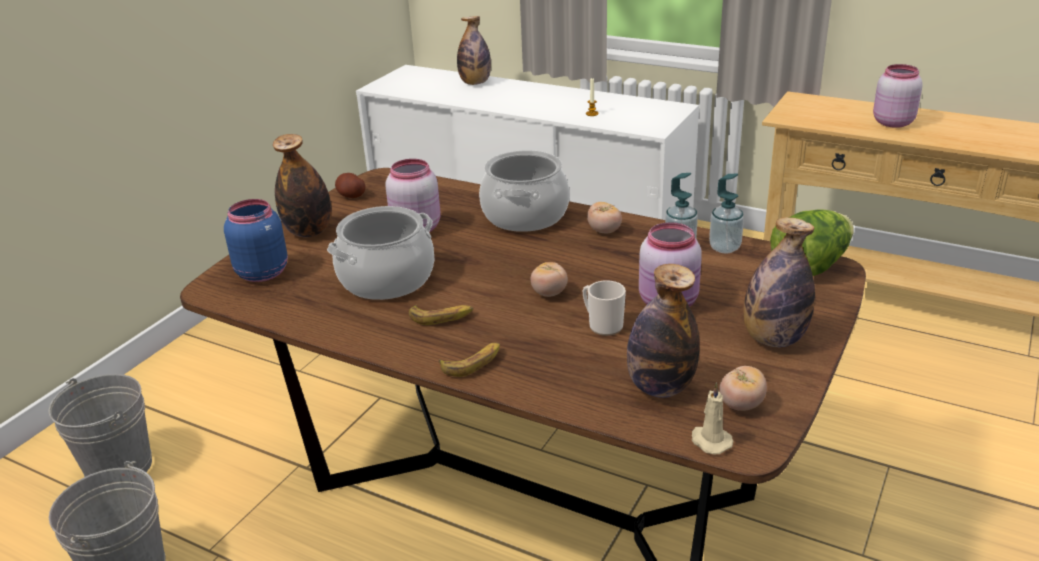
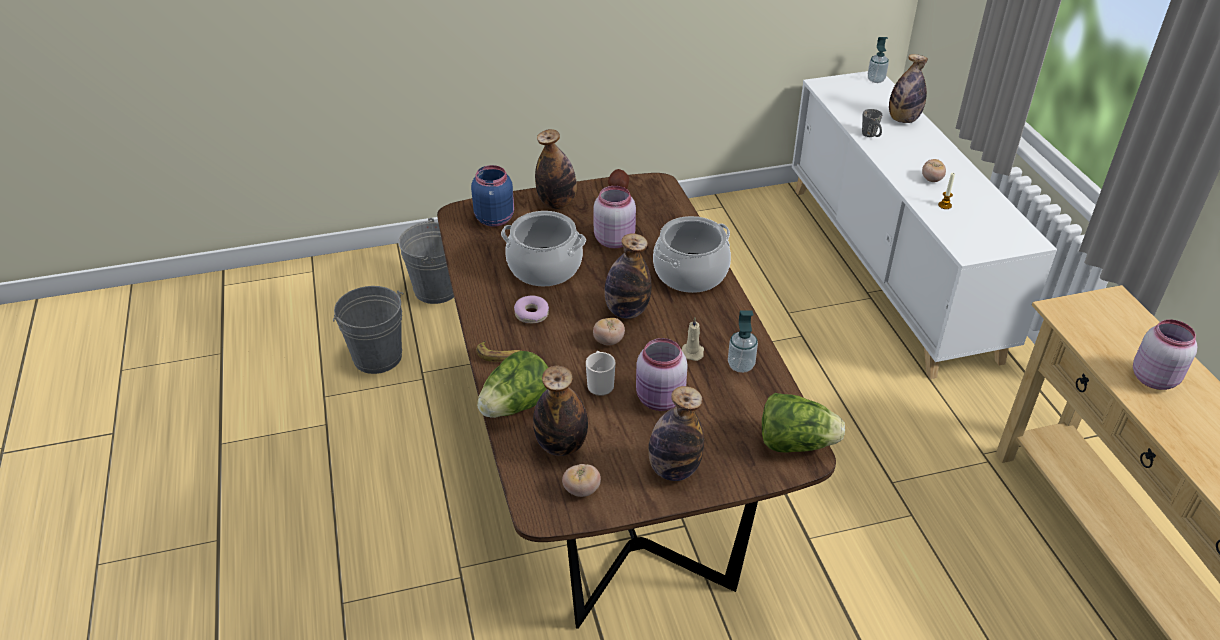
camera: 45 degrees right, 10 degrees up
banana [409,305,473,325] -> donut [514,296,549,323]
tomato [587,202,622,233] -> tomato moved to [922,159,946,182]
beige candle [692,382,733,455] -> beige candle moved to [681,317,704,361]
soap dispenser [709,173,744,253] -> soap dispenser moved to [868,37,889,83]
none -> lettuce [477,351,549,418]
none -> bottle [604,233,651,319]
none -> grey mug [862,109,882,137]

